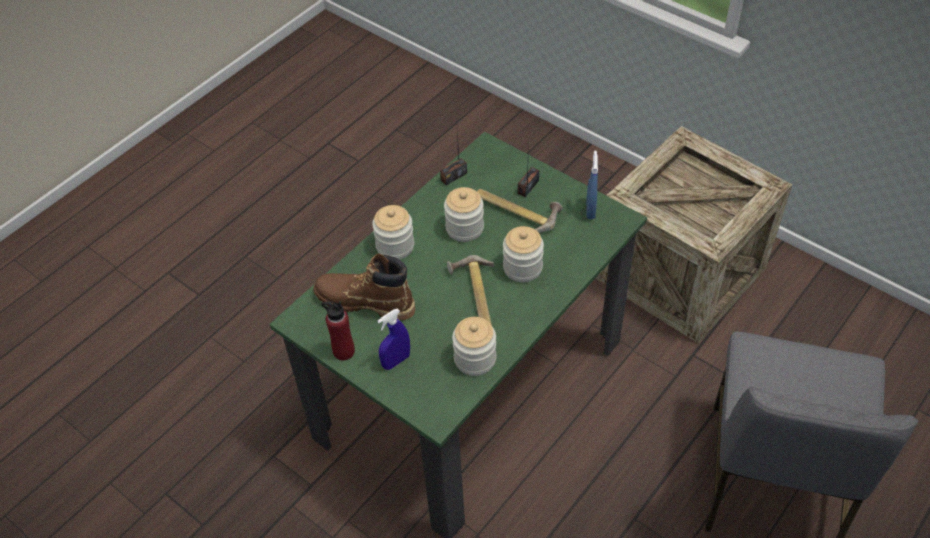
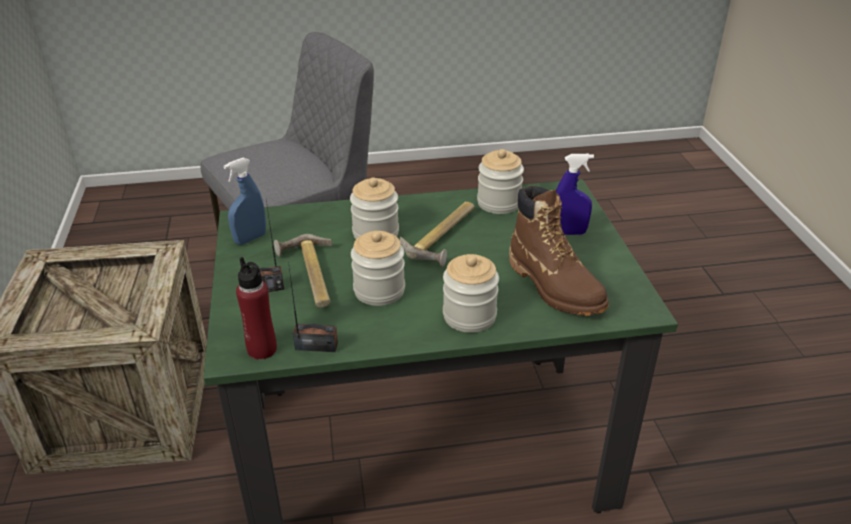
camera: 140 degrees left, 15 degrees down
red bottle [322,301,355,361] -> red bottle moved to [236,257,277,360]

